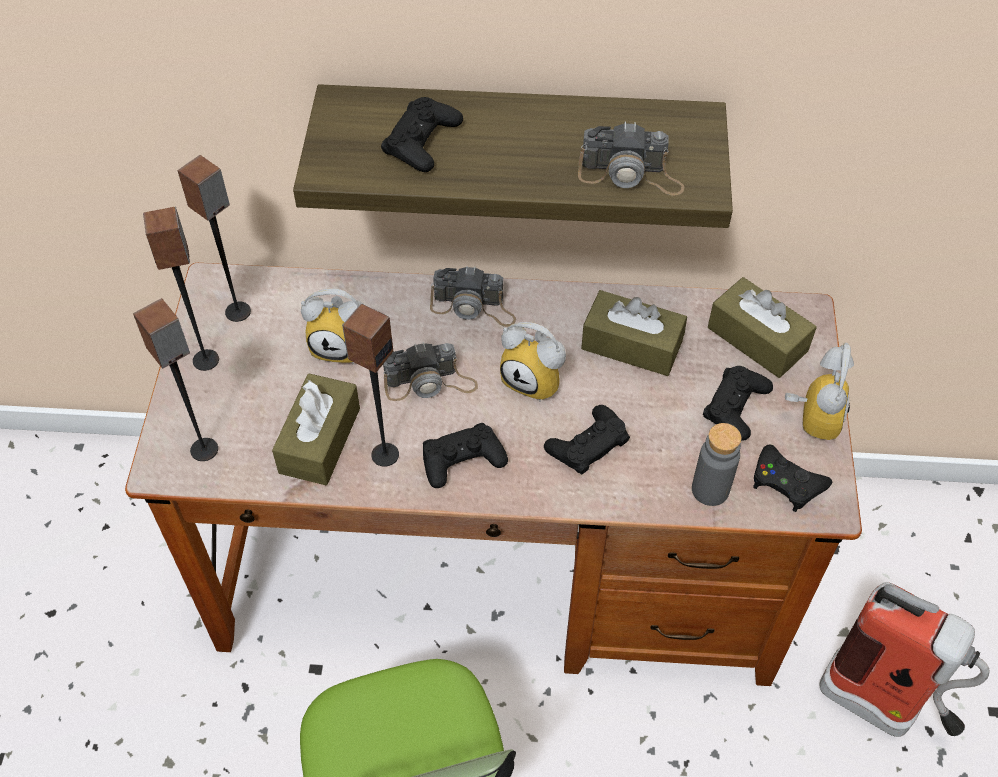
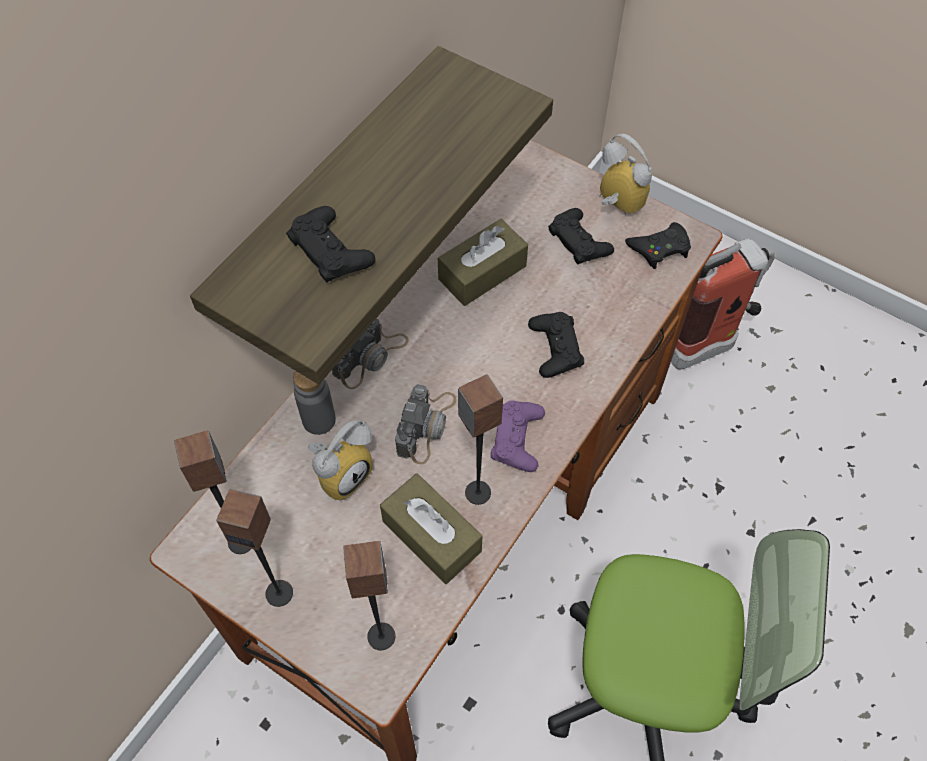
camera: 60 degrees left, 5 degrees up
black game controller [423,423,508,488] -> purple game controller [491,400,545,472]
alarm clock [500,322,566,401] -> none
camera [578,122,684,196] -> none
grey bottle [692,423,741,506] -> grey bottle moved to [293,371,336,435]
brown tissue box [708,277,817,378] -> none

